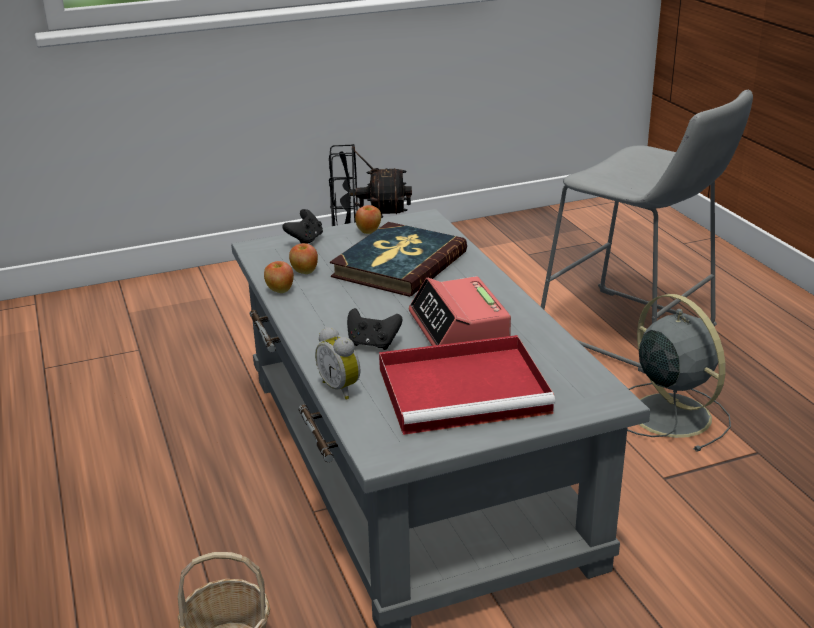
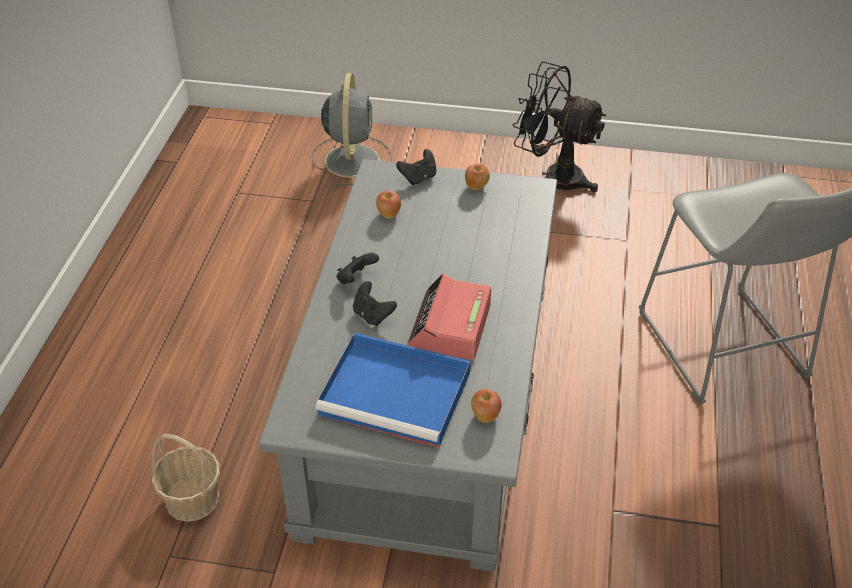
camera: 30 degrees right, 15 degrees up
apple [264,261,294,293] -> apple moved to [471,389,502,423]
alarm clock [315,327,360,400] -> none
book [330,222,467,297] -> none
red tray [379,335,555,435] -> blue tray [315,332,471,448]
grey fan [627,294,731,452] -> grey fan moved to [312,73,392,187]
none -> black game controller [337,253,379,284]

